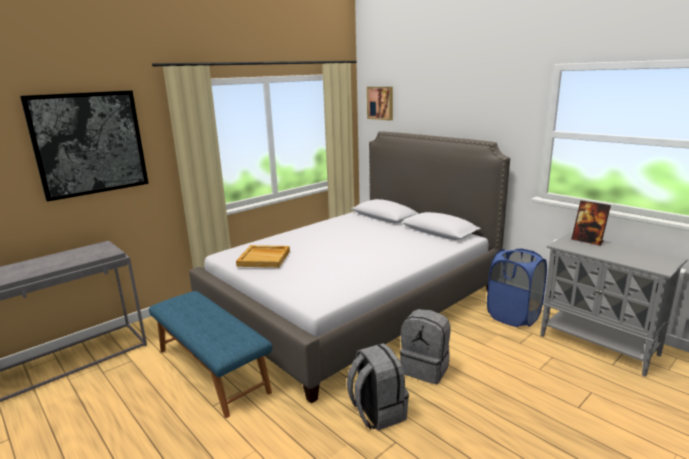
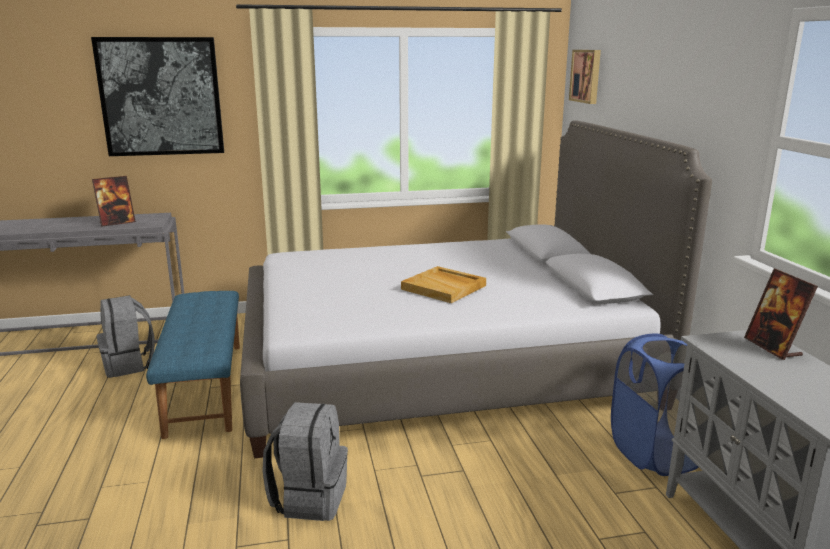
camera: 30 degrees right, 0 degrees up
beige tray [236,245,290,268] -> beige tray moved to [401,266,486,303]
grey backpack [400,309,450,384] -> grey backpack moved to [97,295,155,378]
none -> picture frame [92,176,136,227]

